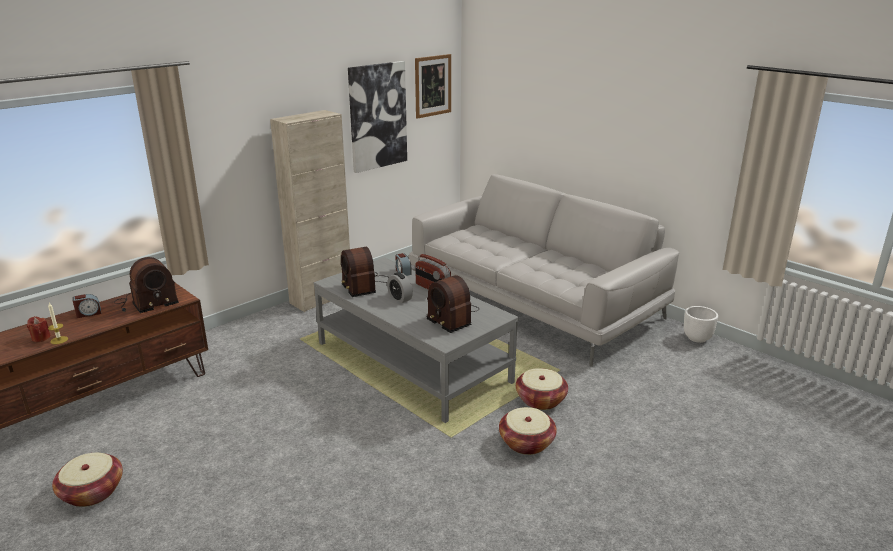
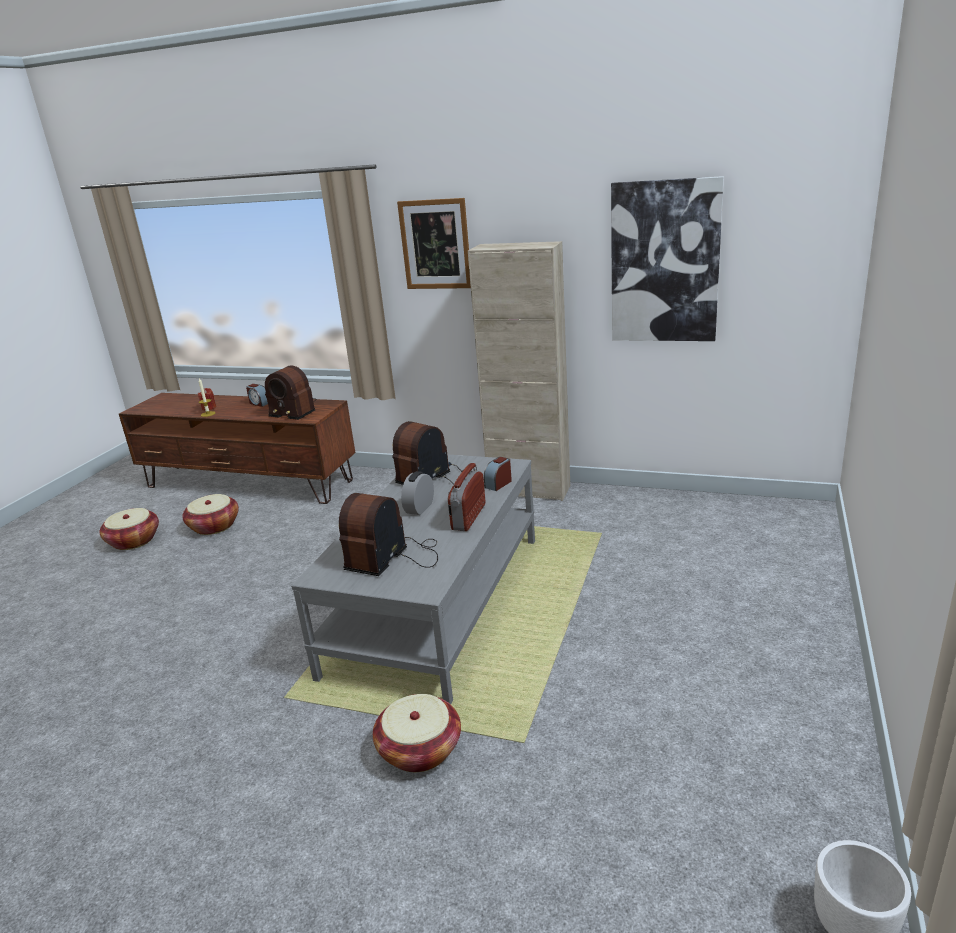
camera: 65 degrees right, 0 degrees up
grey sofa [409,174,679,367] -> none
picture [415,54,451,119] -> picture moved to [397,198,471,289]
basket [499,407,557,455] -> basket moved to [182,494,239,535]

